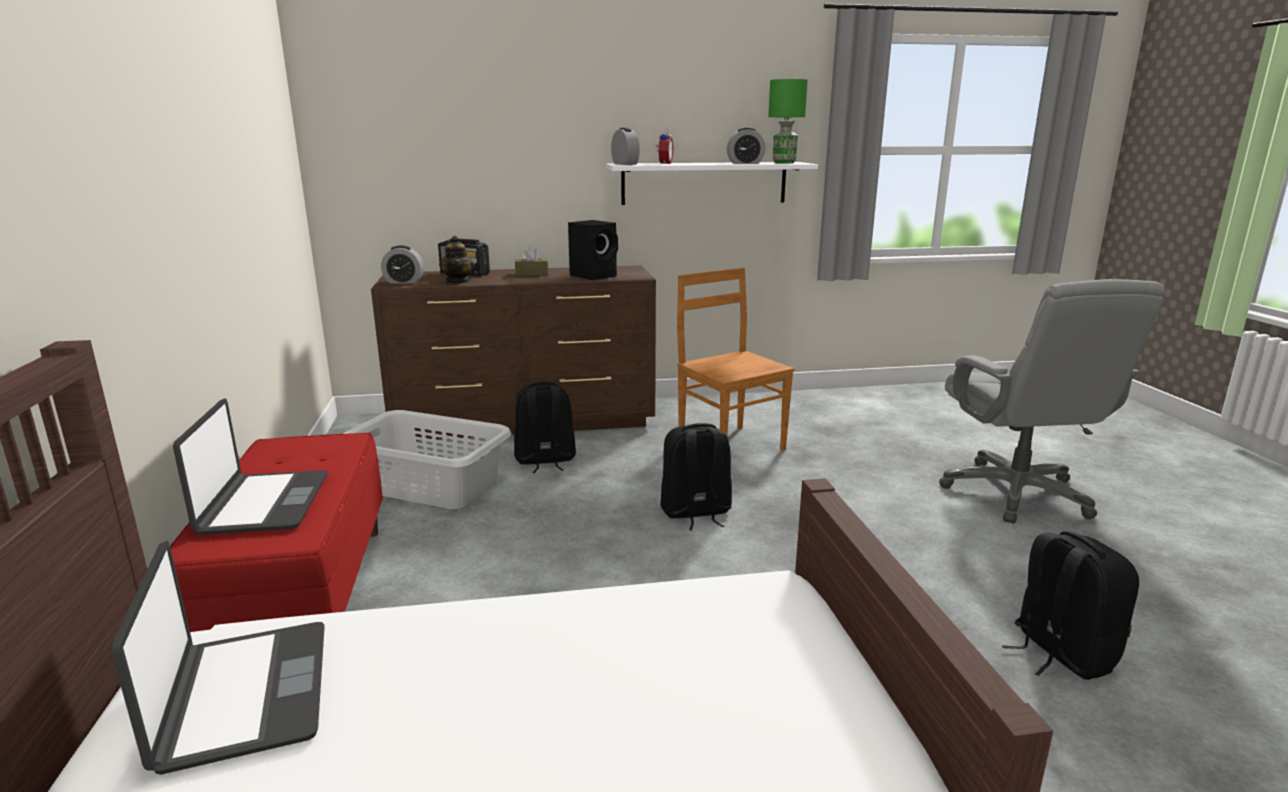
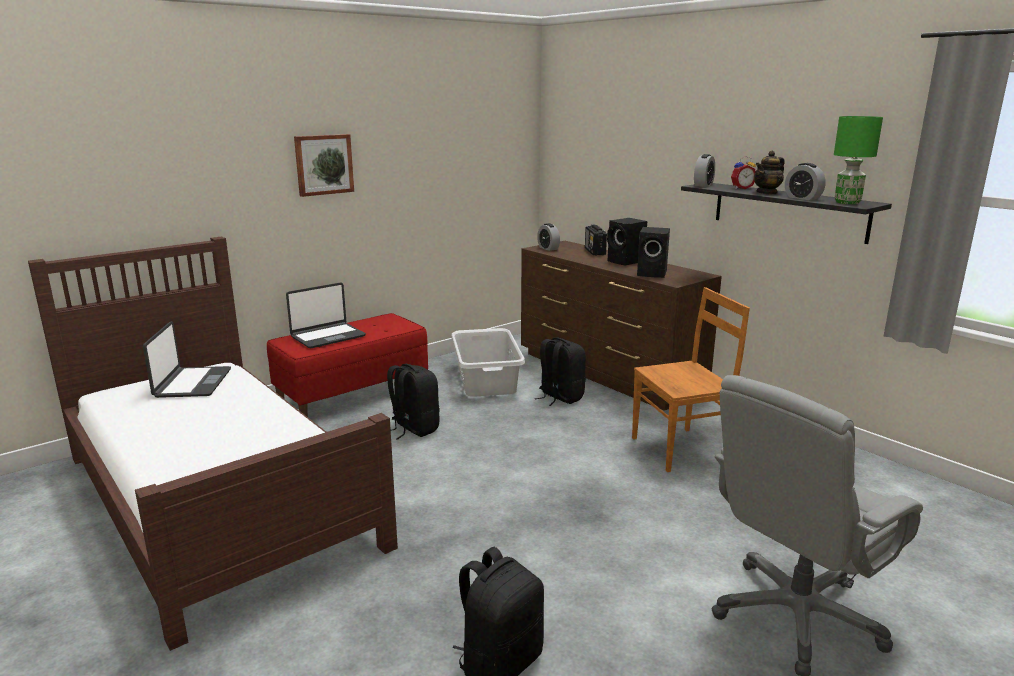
camera: 60 degrees right, 0 degrees up
laptop [111,541,325,775] -> laptop turned 45 degrees counterclockwise [143,321,231,398]
teapot [439,236,474,283] -> teapot moved to [754,150,785,194]
brown tissue box [515,247,548,276] -> black speaker [607,218,647,266]
white shelf [606,162,818,205] -> black shelf [681,183,892,244]
black backpack [660,423,732,530] -> black backpack moved to [387,364,439,440]
brown chair [677,268,794,451] -> brown chair turned 45 degrees clockwise [632,287,750,472]
none -> picture [294,134,354,197]

